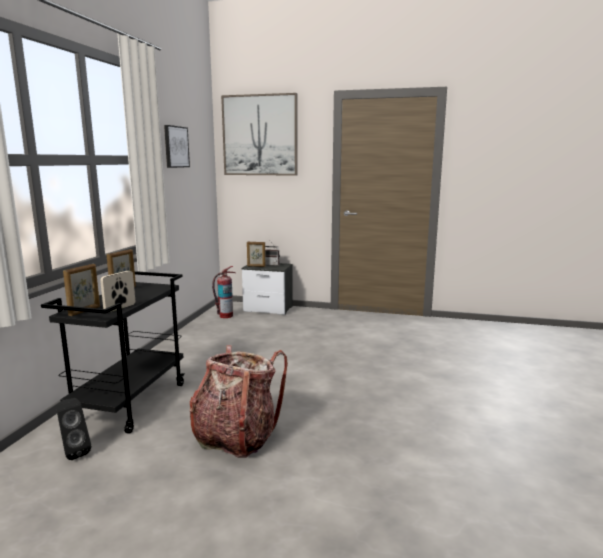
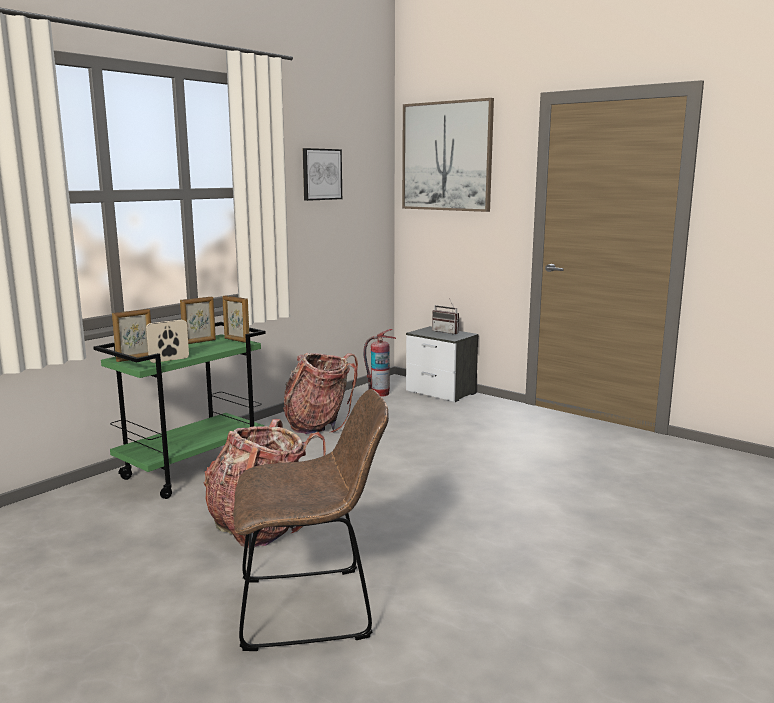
camera: 25 degrees right, 0 degrees up
black cart [41,271,184,434] -> green cart [93,322,266,499]
black speaker [56,398,91,460] -> none
picture frame [247,242,265,267] -> picture frame moved to [222,296,249,343]
none -> brown chair [233,389,389,651]
none -> backpack [283,353,358,434]

